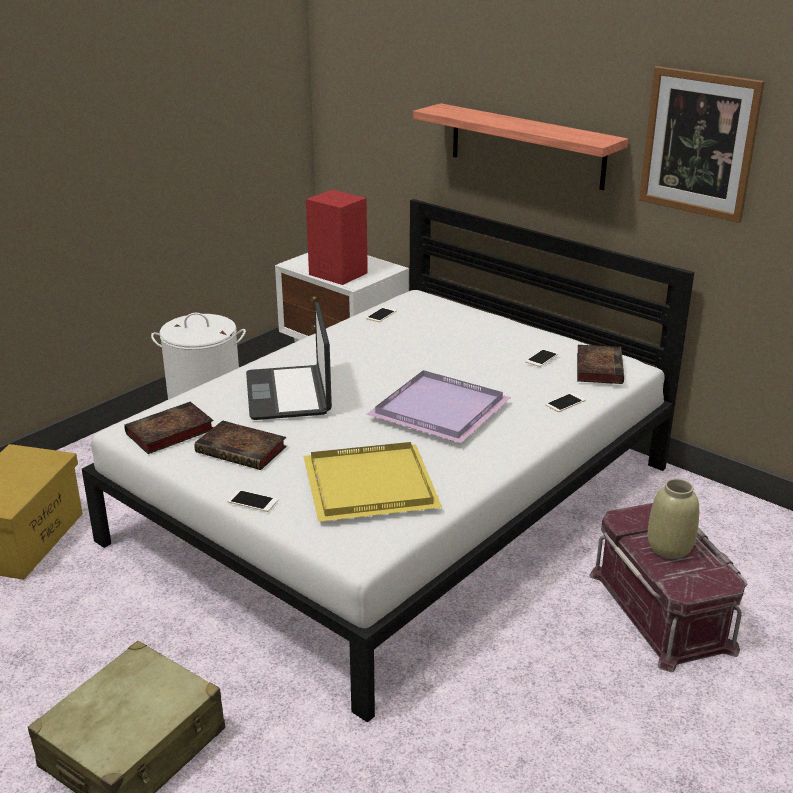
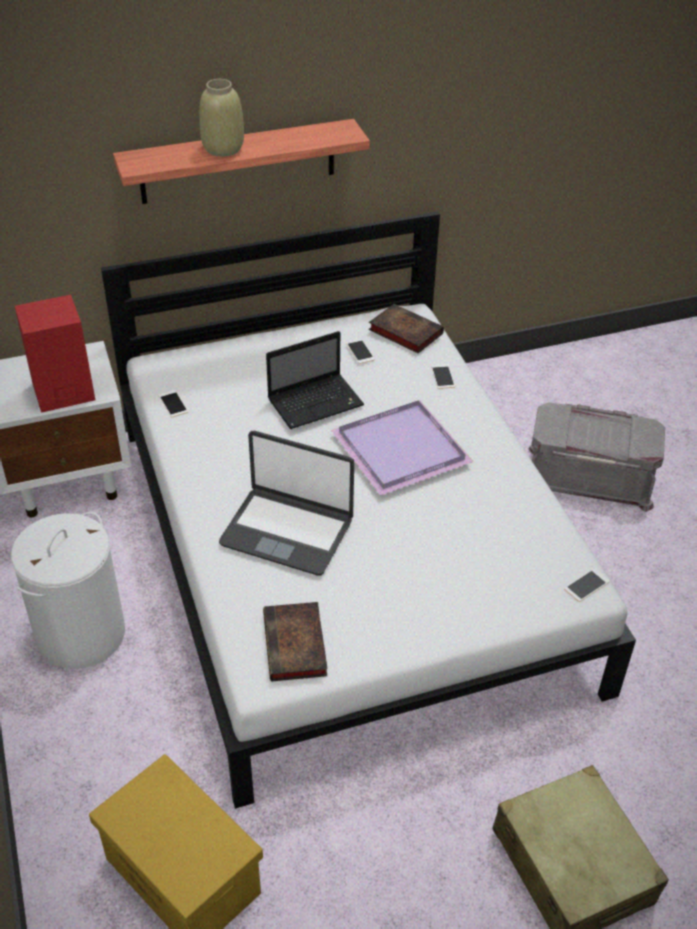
camera: 60 degrees left, 15 degrees up
book [194,420,287,470] -> none
phone [227,490,278,512] -> phone moved to [564,568,610,602]
yellow tray [304,442,442,522] -> none
red storage box [589,503,747,672] -> grey storage box [528,402,665,512]
picture [639,66,765,223] -> none
beige vase [647,479,699,559] -> beige vase moved to [199,79,244,157]
none -> laptop [266,331,364,429]

